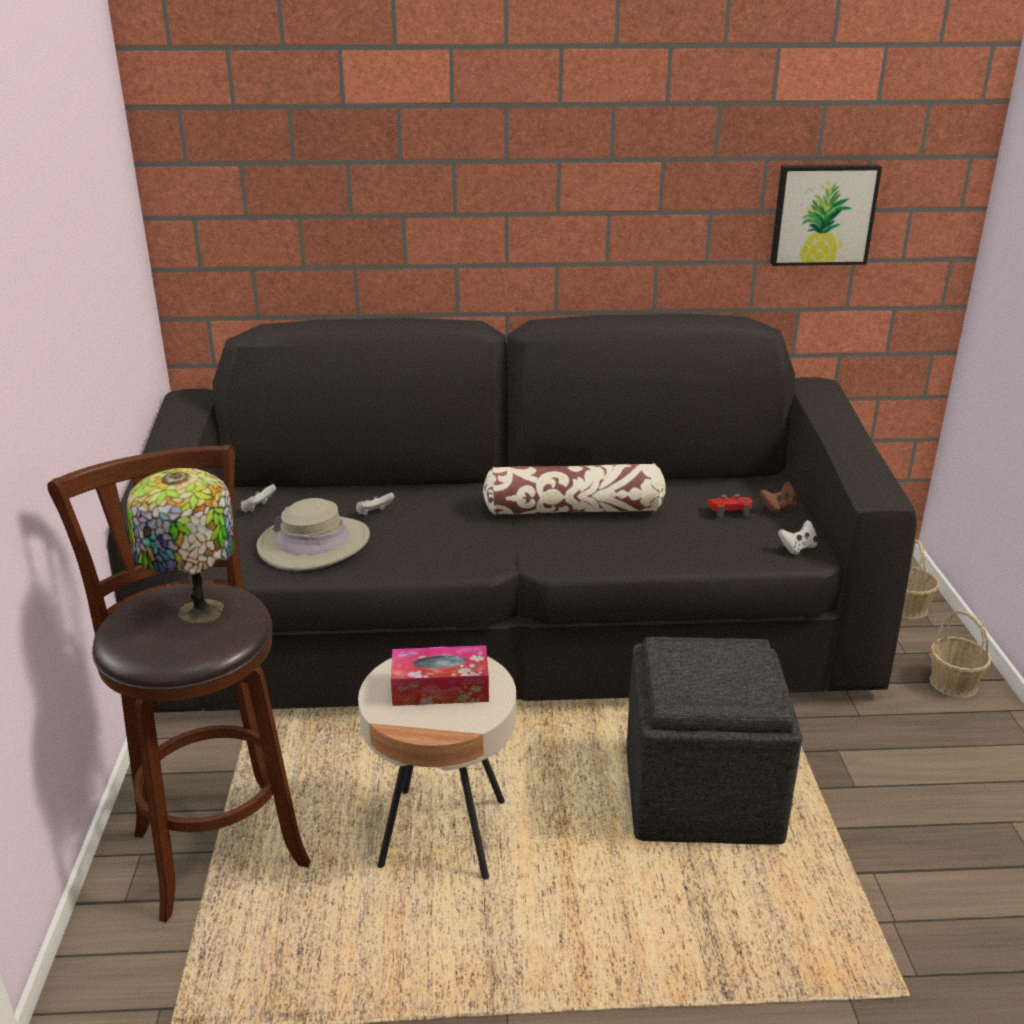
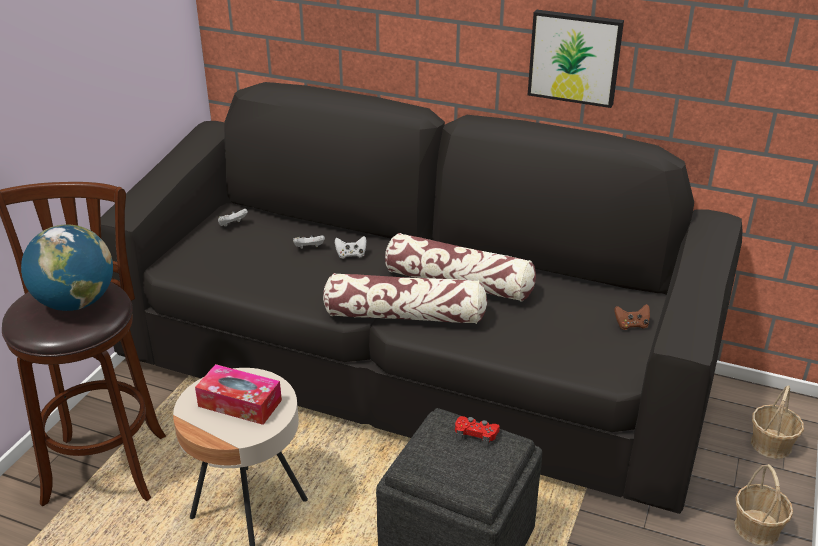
camera: 25 degrees right, 5 degrees up
table lamp [127,468,234,623] -> globe [21,224,113,311]
beige hat [256,498,370,571] -> none
red game controller [707,494,752,517] -> red game controller moved to [455,416,500,447]
picture [770,165,882,266] -> picture moved to [528,10,624,108]
white game controller [778,520,818,554] -> white game controller moved to [335,236,366,259]
none -> pillow [323,273,487,324]

